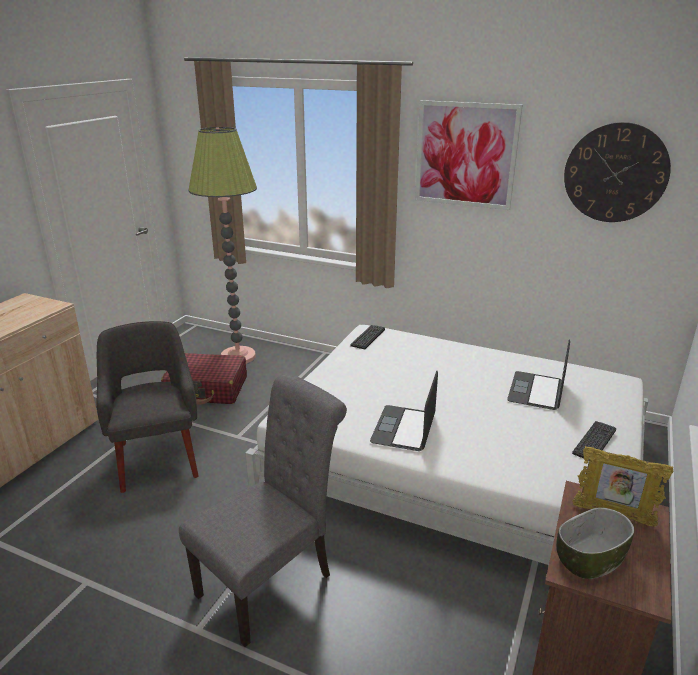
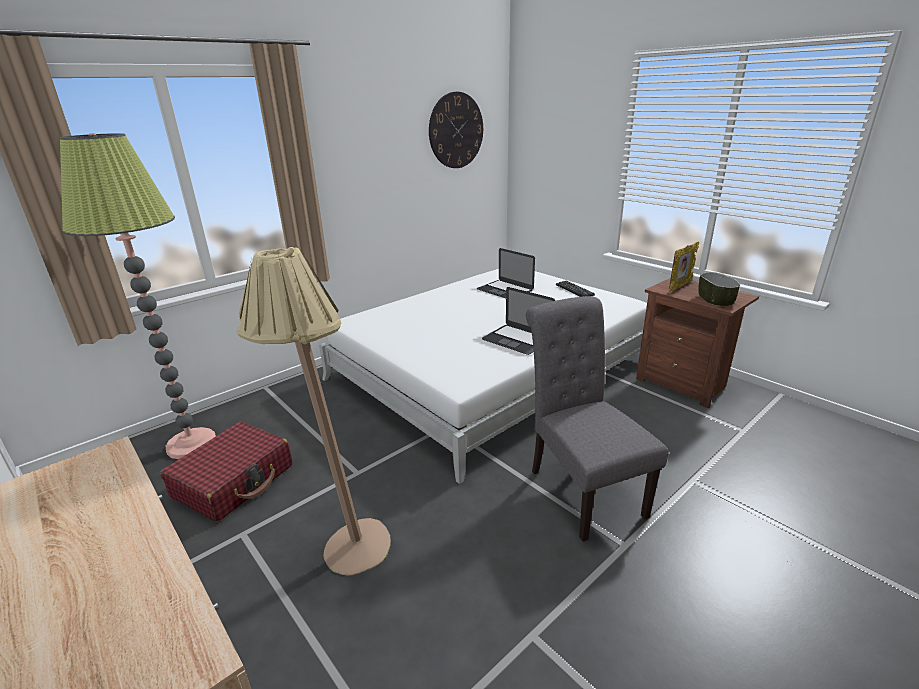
camera: 65 degrees left, 0 degrees up
grey armchair [97,321,199,493] -> beige floor lamp [237,247,391,575]
keyboard [350,325,385,349] -> none
picture [415,100,523,210] -> none

